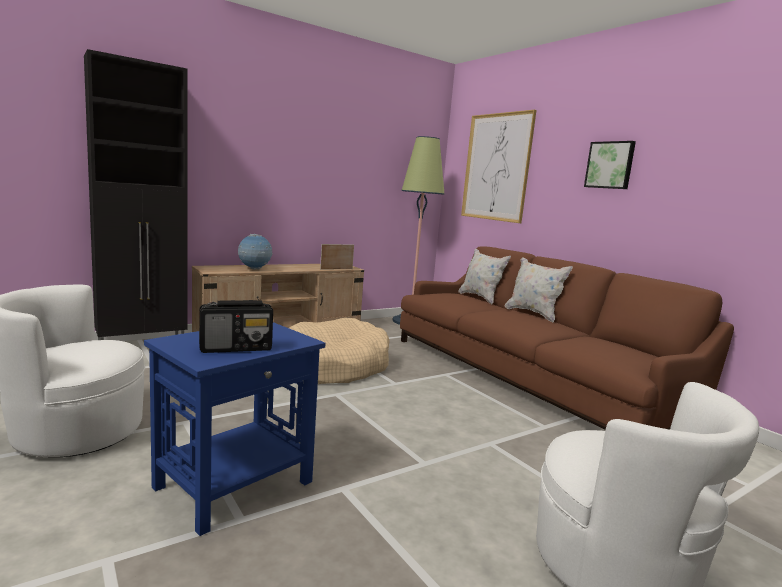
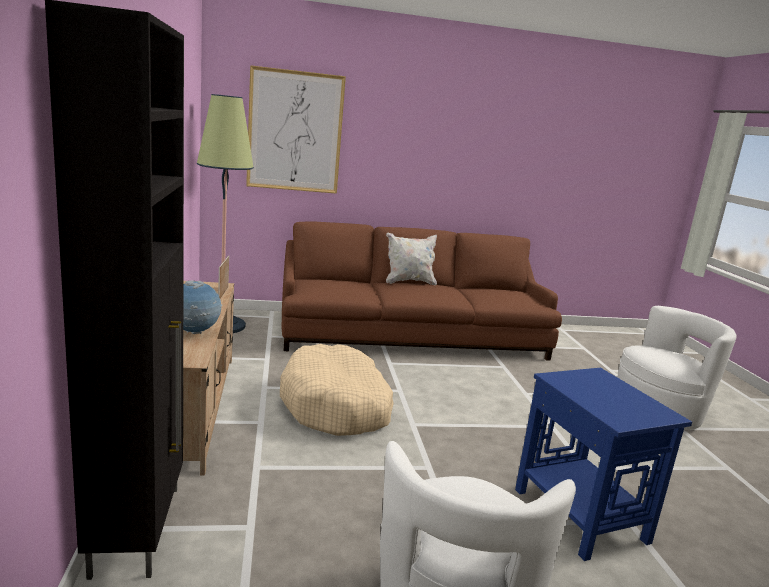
camera: 65 degrees left, 5 degrees up
radio [199,300,273,353] -> none
white pillow [459,249,511,304] -> none
picture [584,141,636,189] -> none

